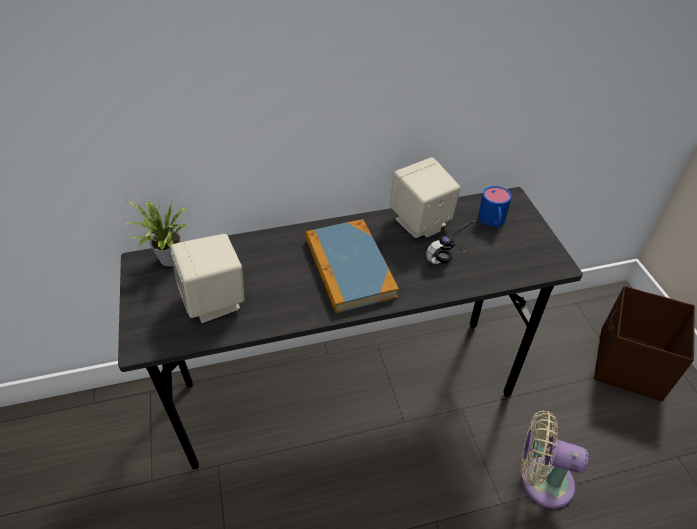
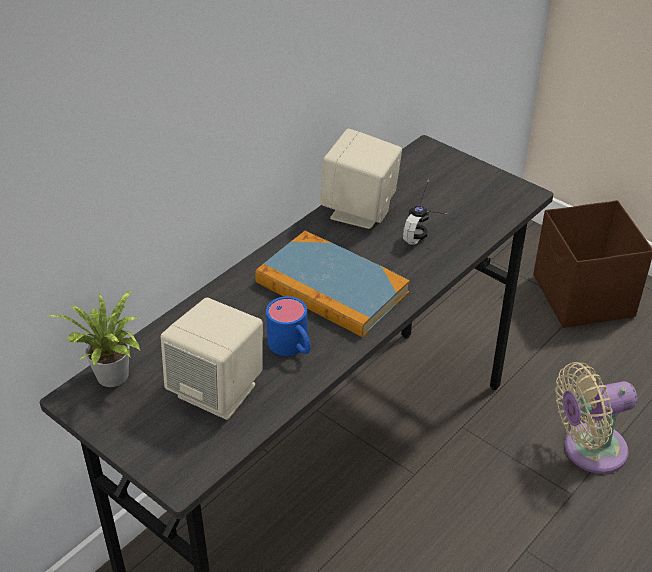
camera: 35 degrees left, 5 degrees down
blue mug [478,186,512,227] -> blue mug moved to [266,296,311,356]

